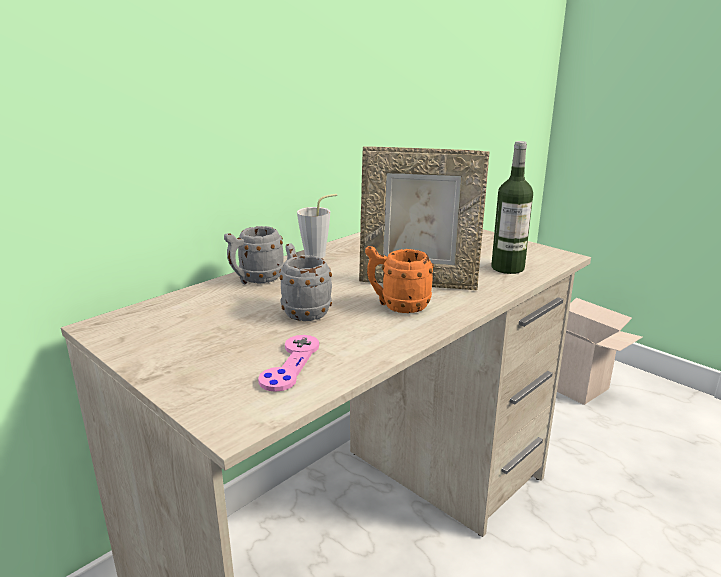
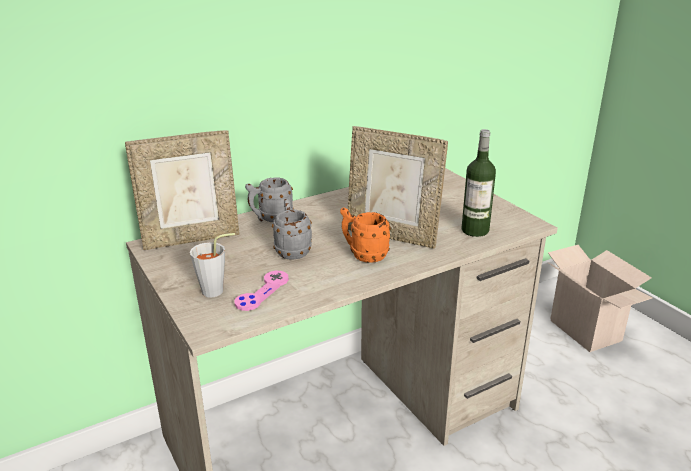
camera: 15 degrees right, 5 degrees up
grey cup [297,194,337,258] -> grey cup moved to [190,233,235,298]
none -> picture frame [125,130,240,250]

